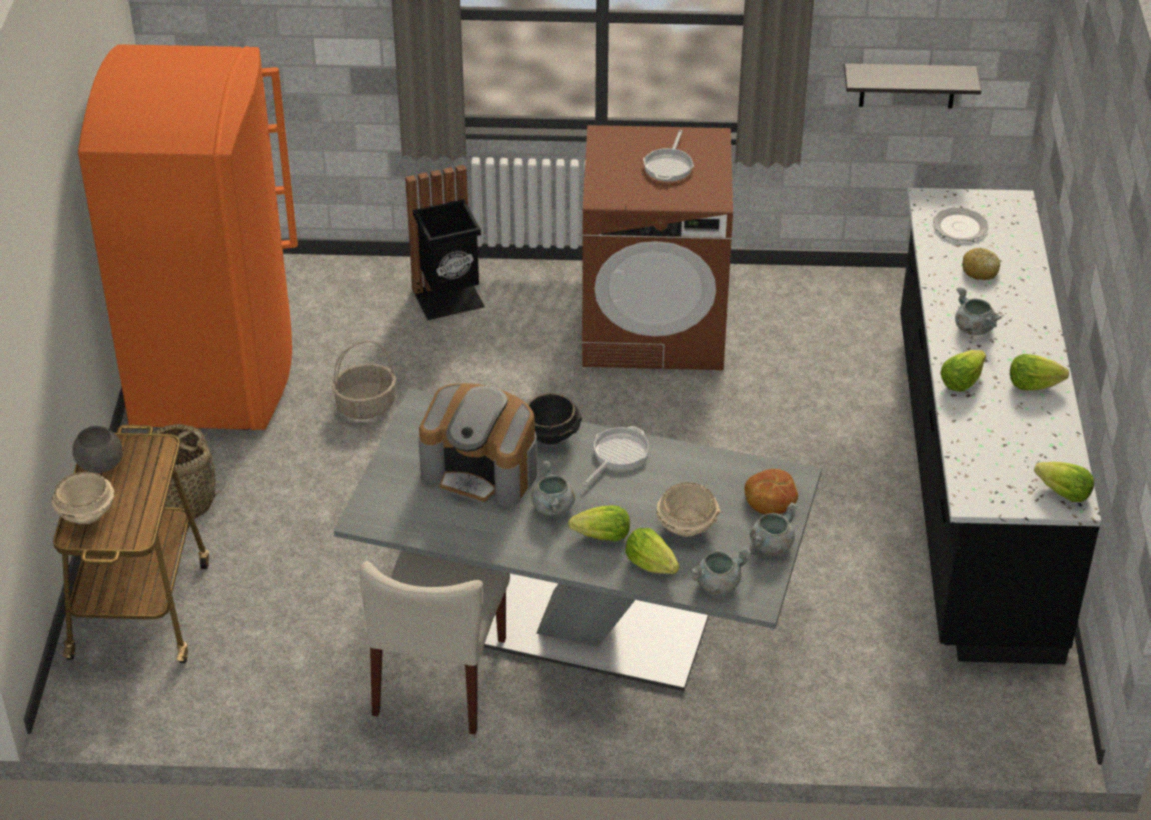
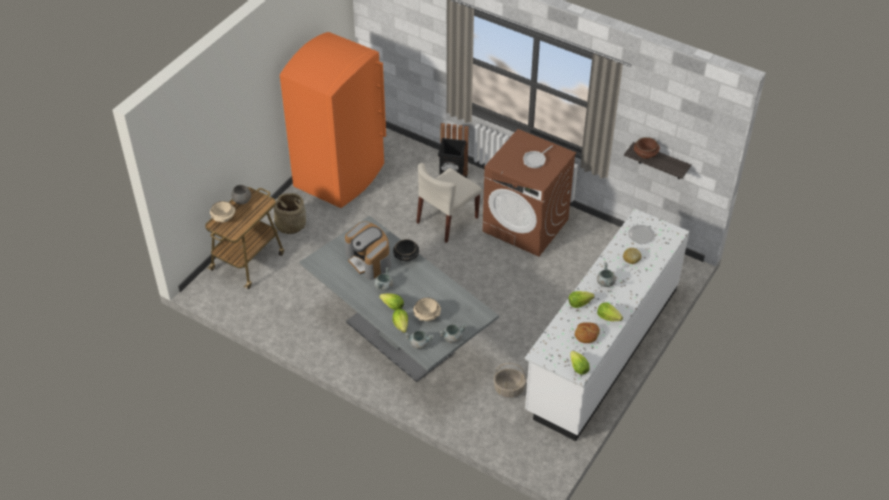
camera: 30 degrees right, 5 degrees up
basket [332,341,396,419] -> basket moved to [494,363,526,397]
beige chair [360,551,510,734] -> beige chair moved to [416,163,482,243]
frying pan [582,426,649,487] -> none
bread [745,469,798,514] -> bread moved to [575,322,600,343]
black counter [900,188,1101,664] -> white counter [525,209,690,441]
none -> brown bowl [634,137,660,159]

